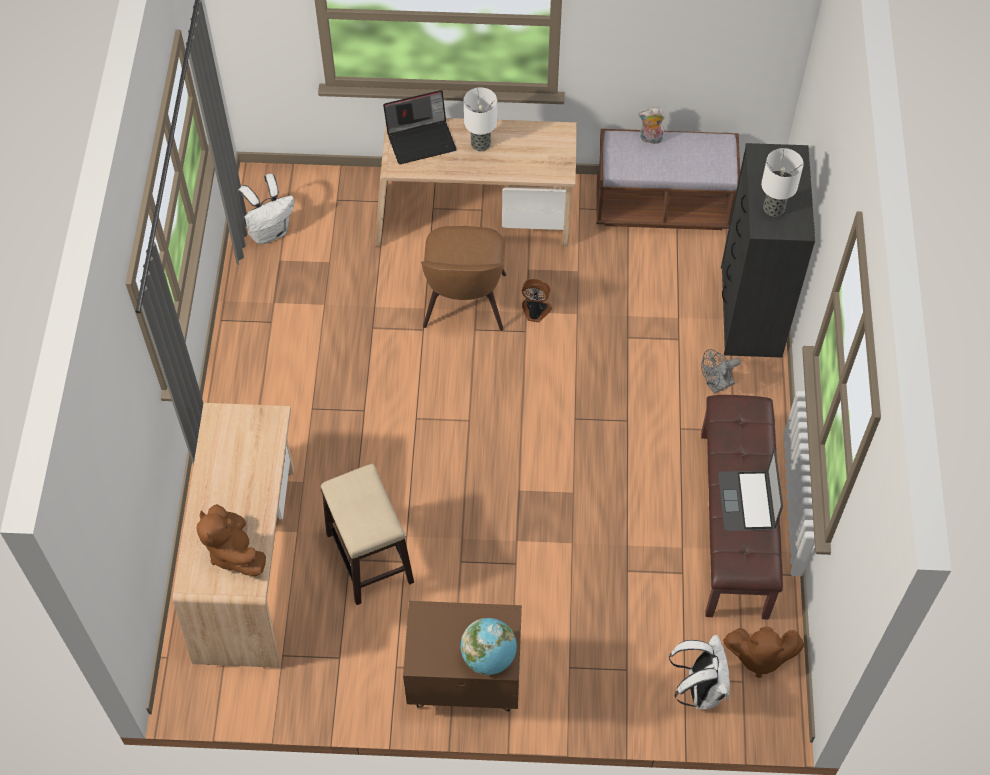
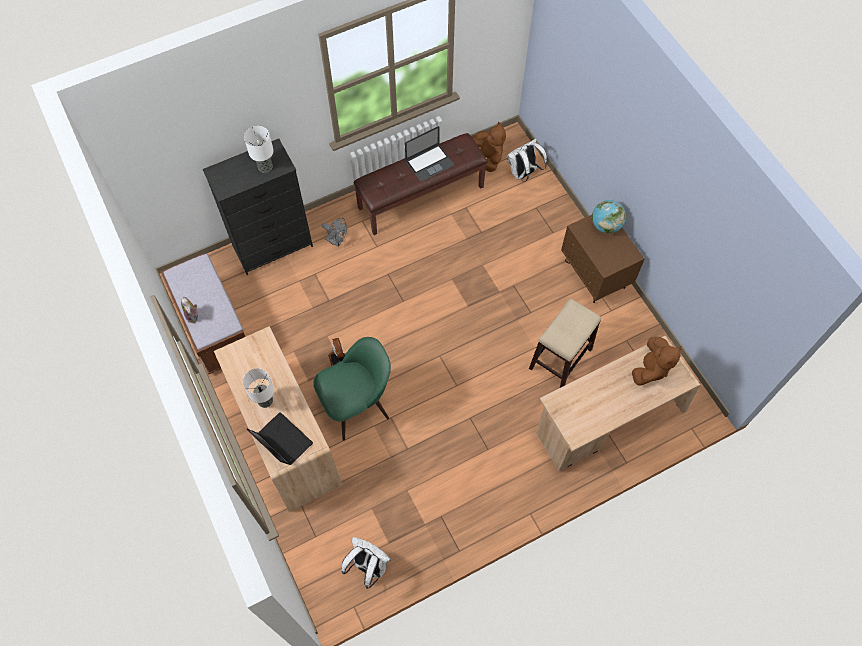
camera: 120 degrees left, 5 degrees up
brown chair [421,226,506,331] -> green chair [313,337,391,441]

